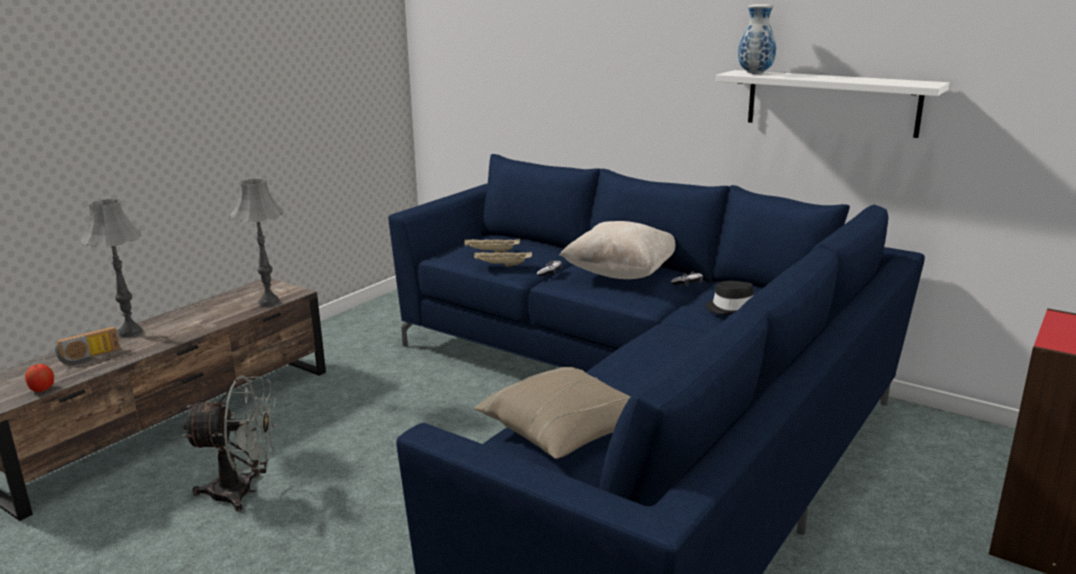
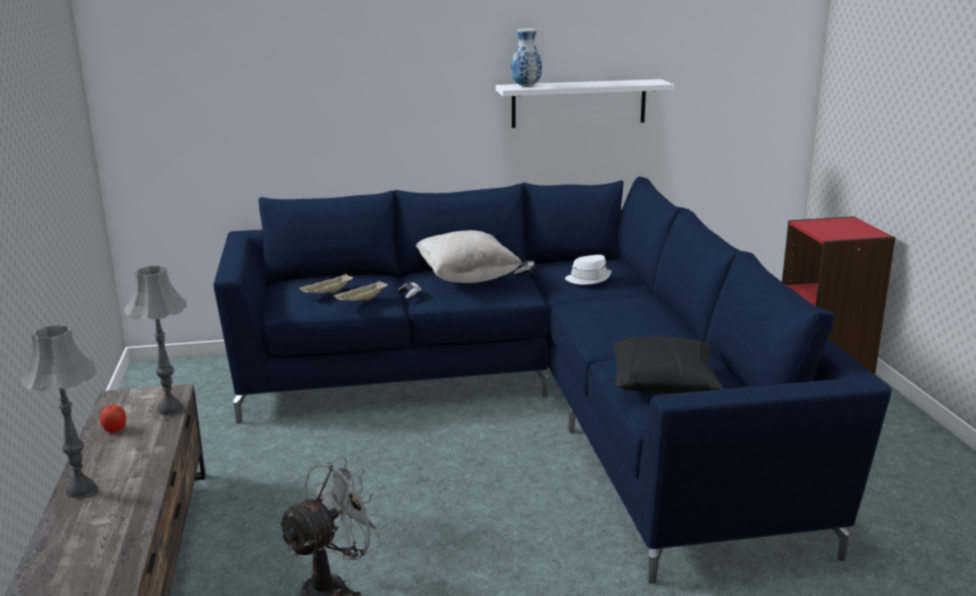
camera: 45 degrees left, 0 degrees up
apple [25,364,54,392] -> apple moved to [100,405,127,433]
radio [55,326,120,365] -> none
beige pillow [474,367,631,459] -> black pillow [614,336,723,394]
black hat [706,281,754,315] -> white hat [565,255,612,285]

